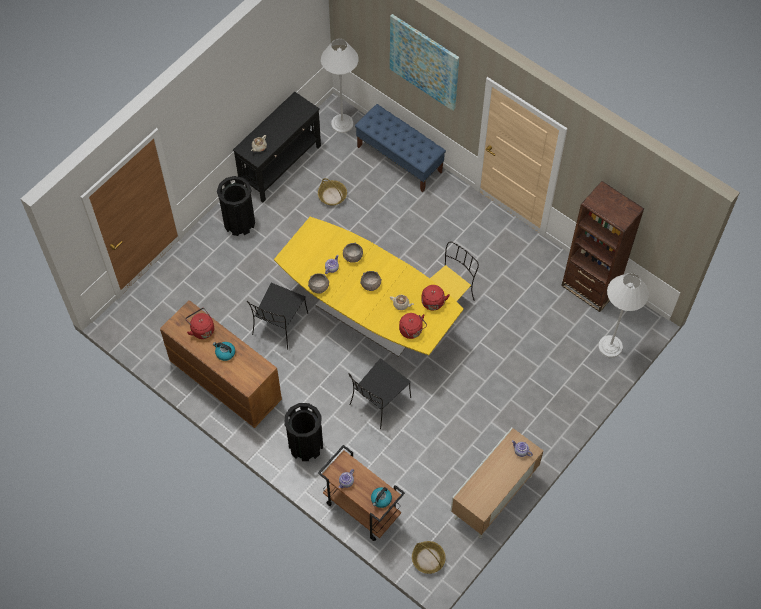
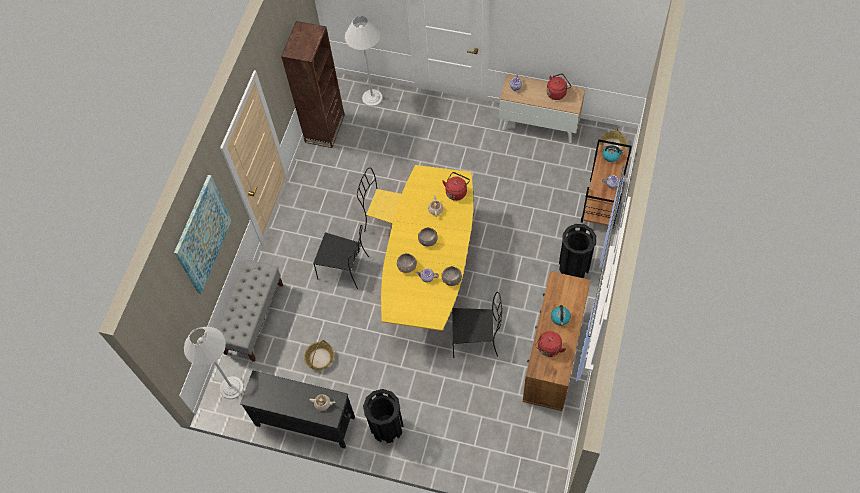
camera: 110 degrees left, 0 degrees up
black chair [349,358,411,429] -> black chair moved to [313,225,369,289]
blue bench [355,104,446,192] -> grey bench [218,260,283,362]
red kettle [421,285,450,310] -> red kettle moved to [547,73,571,100]

